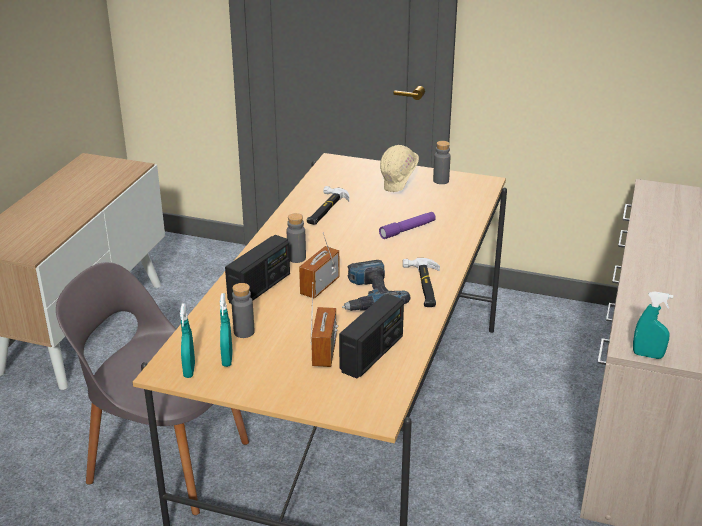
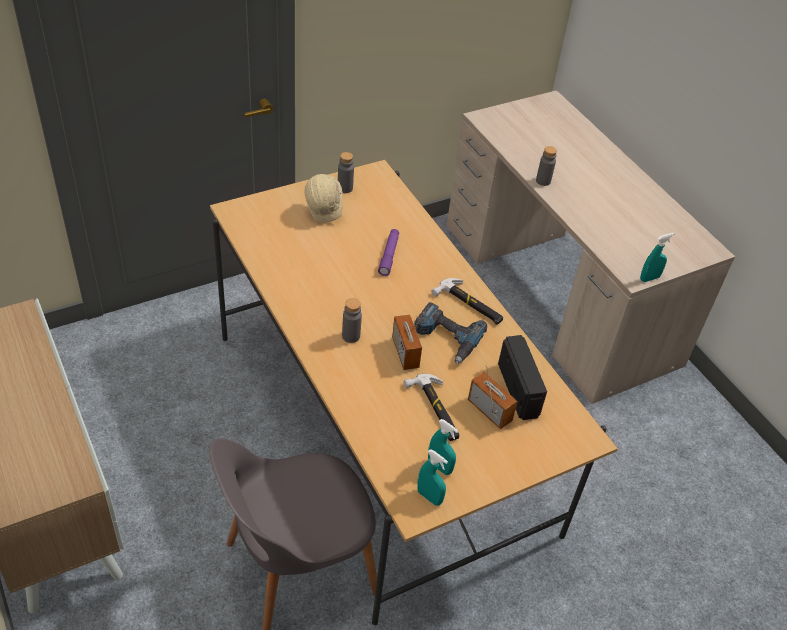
camera: 50 degrees left, 15 degrees up
radio [225,235,290,304] -> none
grey bottle [231,283,254,338] -> grey bottle moved to [536,146,557,186]
hammer [307,186,350,225] -> hammer moved to [404,374,460,441]

